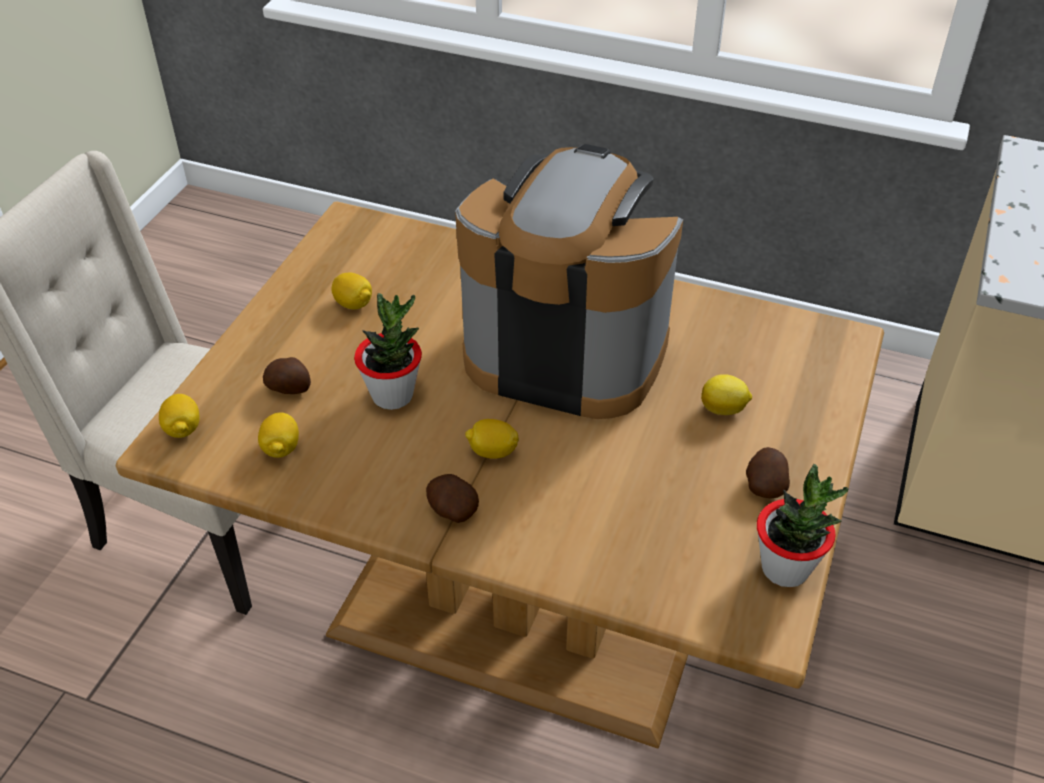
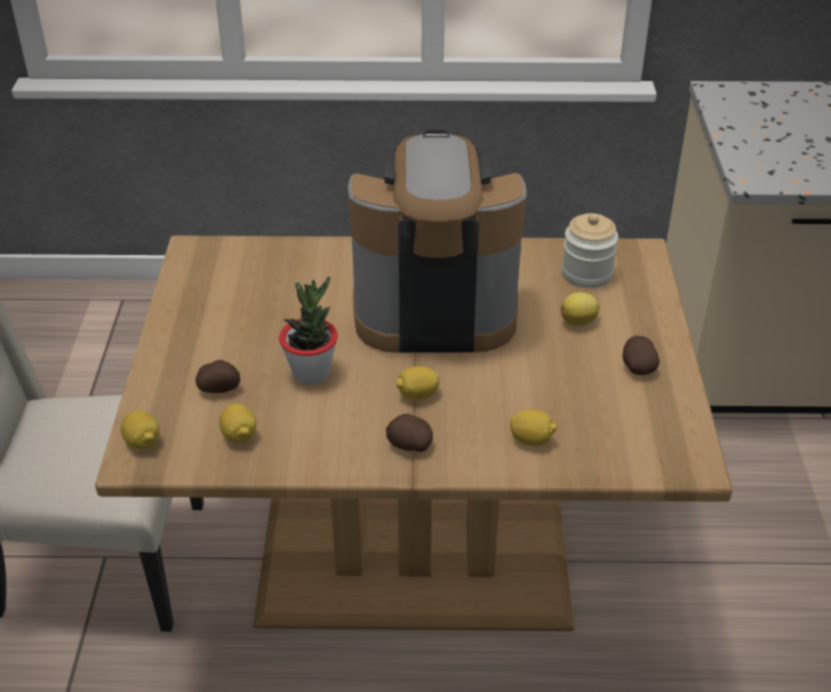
camera: 20 degrees left, 5 degrees down
lemon [331,272,372,309] -> lemon moved to [510,410,557,446]
potted plant [757,464,848,587] -> none
none -> jar [562,213,618,288]

